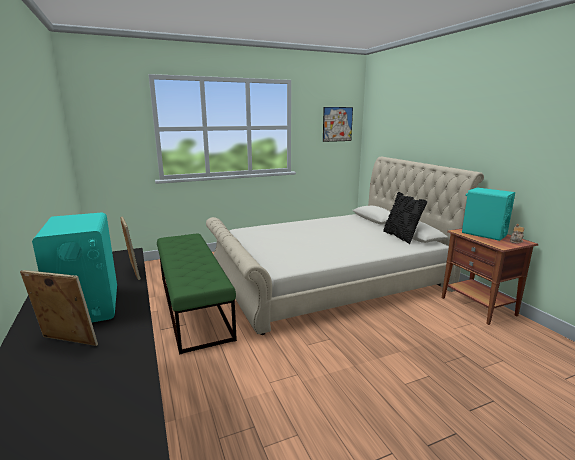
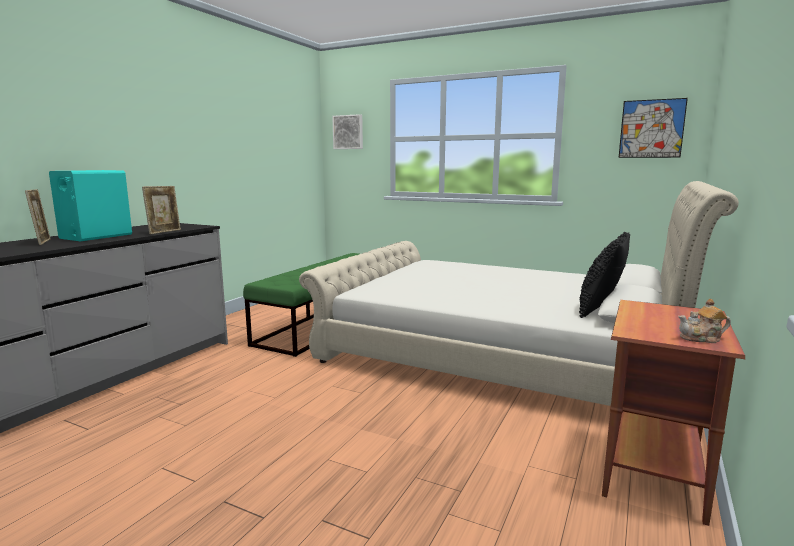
camera: 50 degrees right, 5 degrees down
turquoise speaker [462,188,515,241] -> none
none -> picture [332,114,363,149]

